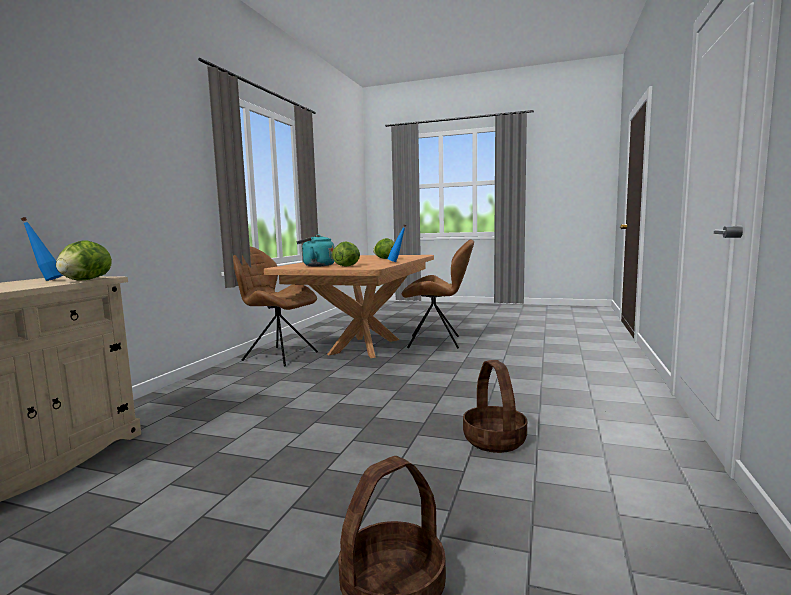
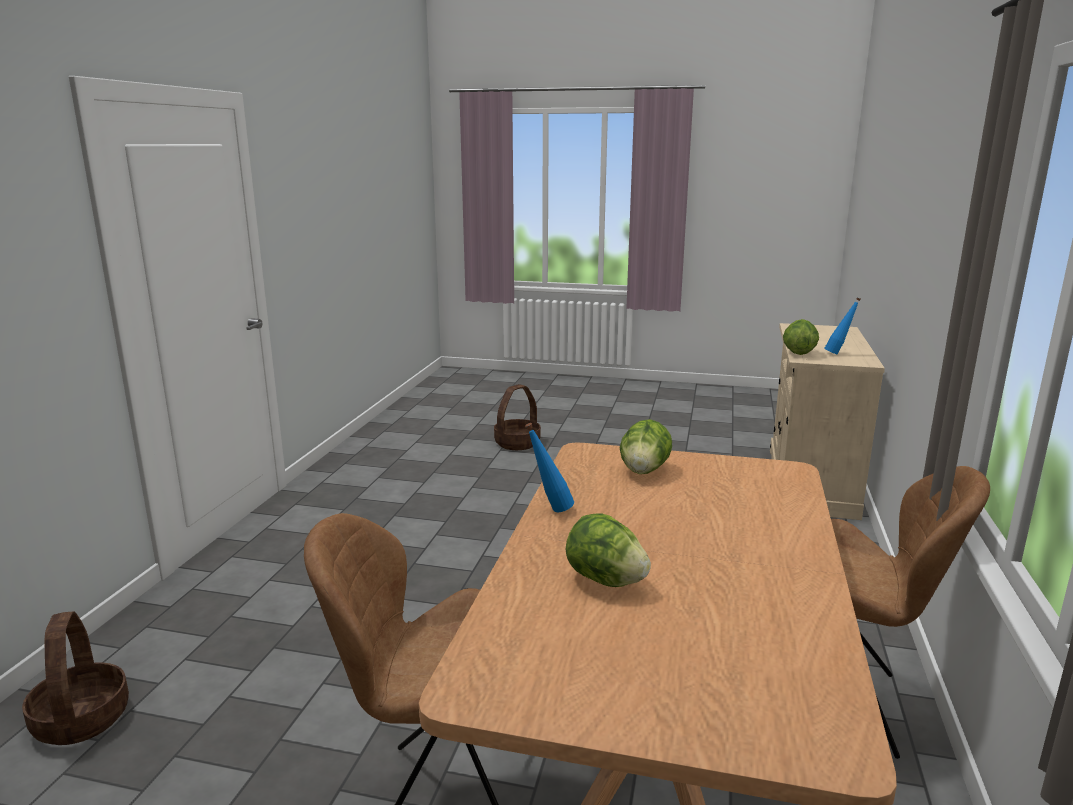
camera: 175 degrees right, 10 degrees up
turquoise kettle [296,234,335,267] -> none
basket [463,360,527,453] -> basket moved to [22,611,129,745]

